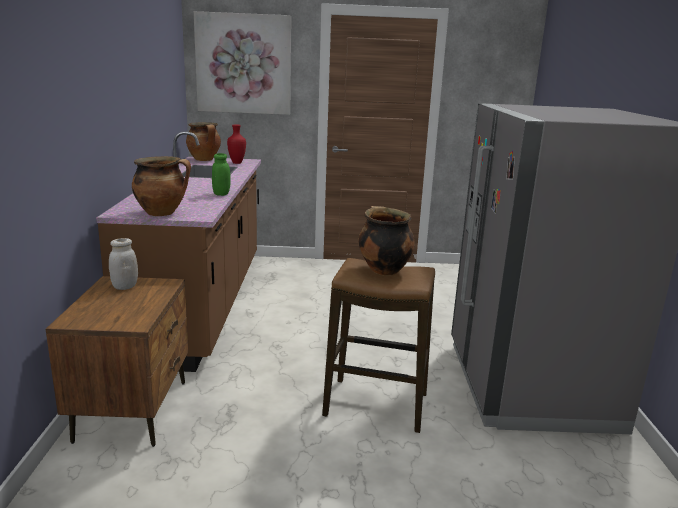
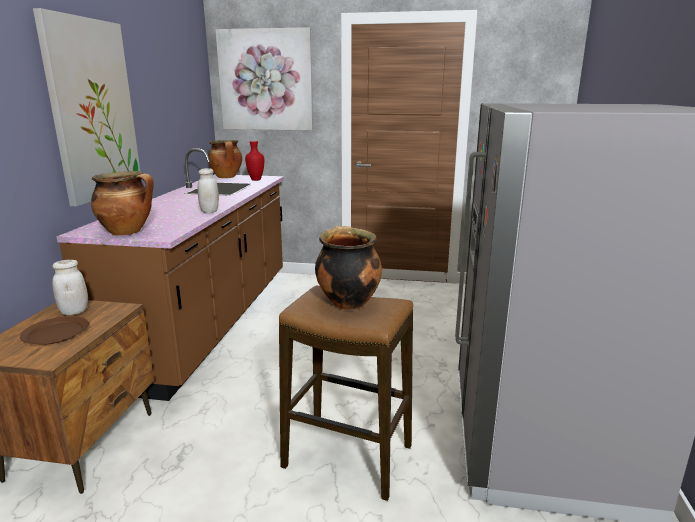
camera: 10 degrees right, 0 degrees up
green jar [212,153,231,196] -> white jar [198,168,219,213]
none -> brown plate [20,316,89,345]
none -> picture [33,8,142,207]

